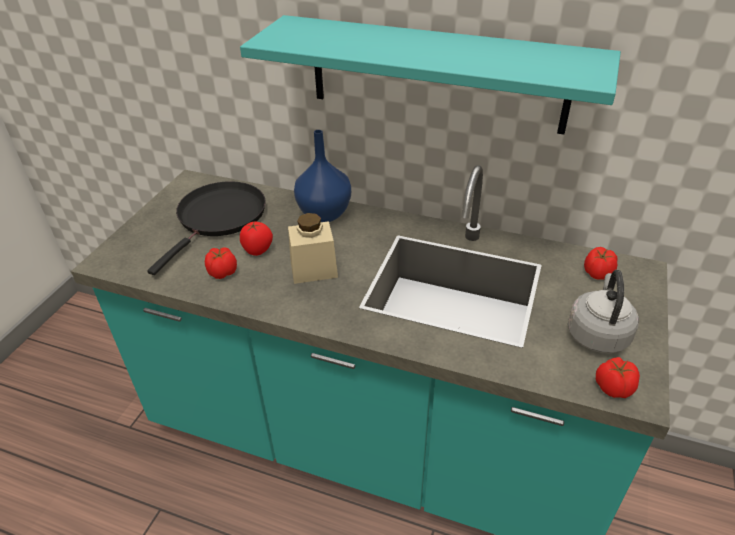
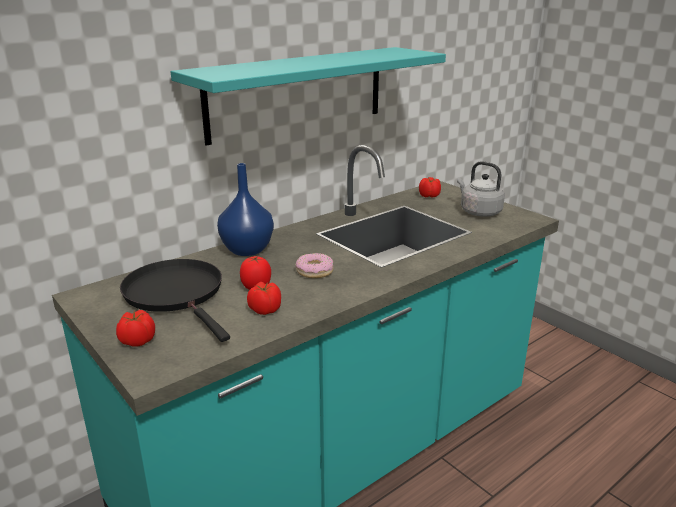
camera: 60 degrees left, 15 degrees down
beige jar [288,213,338,284] -> donut [296,253,333,278]
tomato [596,357,640,398] -> tomato moved to [116,310,155,347]

